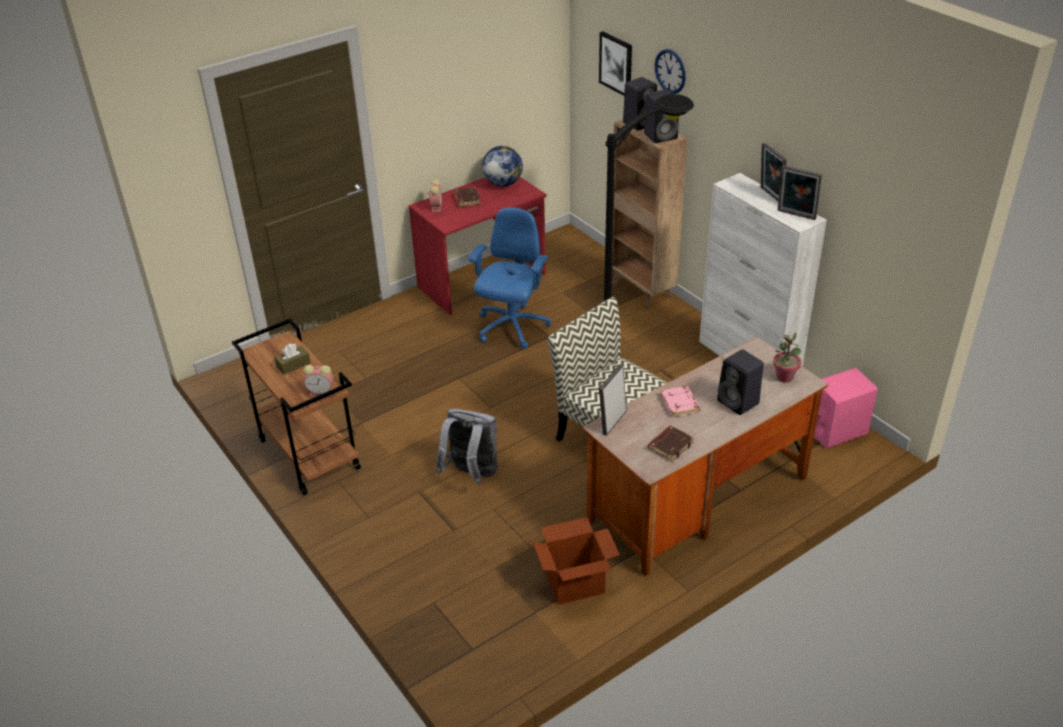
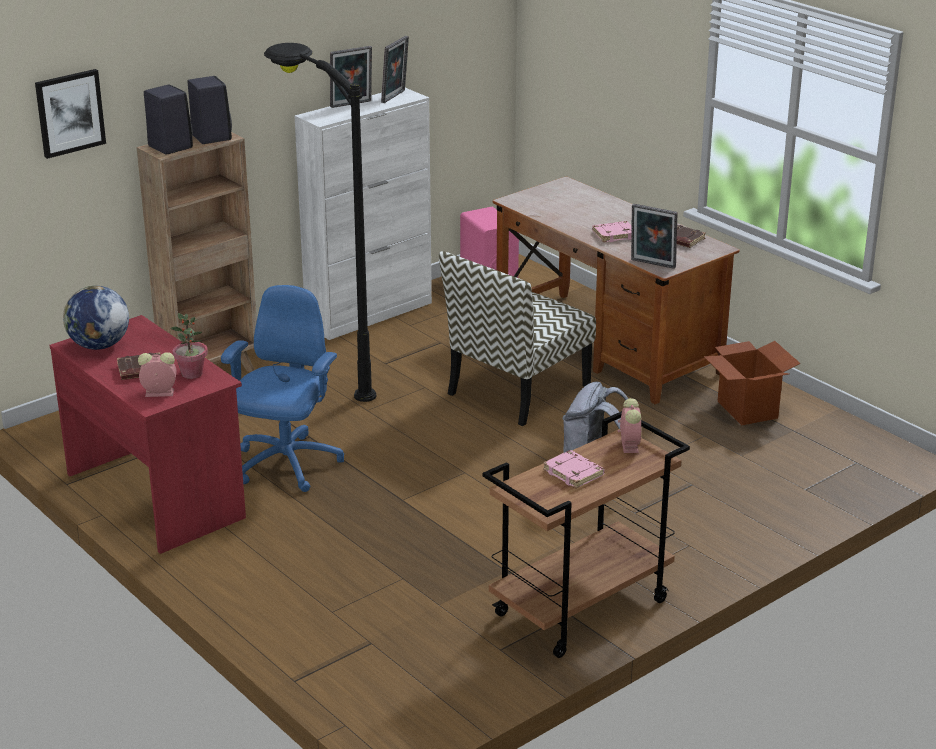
camera: 95 degrees left, 10 degrees down
brown tissue box [274,344,311,375] -> pink book [543,450,605,488]
blue office chair [468,207,551,349] -> blue office chair turned 90 degrees clockwise [221,285,344,492]
wall clock [655,49,686,94] -> none
black speaker [717,349,764,415] -> none
potted plant [773,332,802,383] -> potted plant moved to [170,313,208,379]

